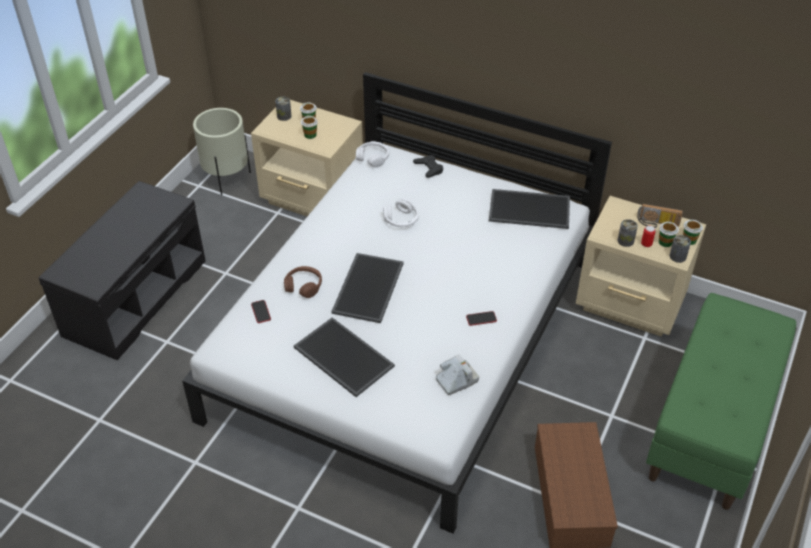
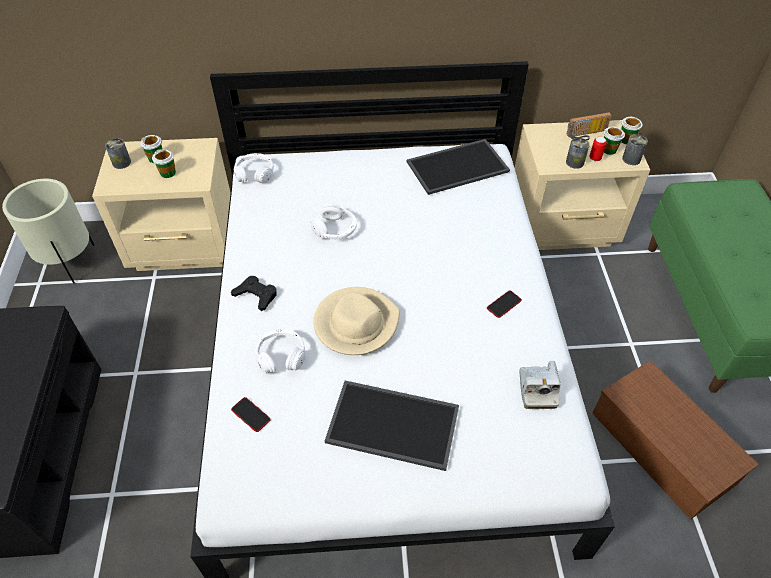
camera: 30 degrees left, 5 degrees up
brown headphones [284,266,322,298] -> white headphones [255,328,305,374]
tray [331,253,404,323] -> beige hat [313,287,400,355]
black game controller [413,155,443,178] -> black game controller moved to [231,276,277,311]
camera [436,355,479,395] -> camera turned 150 degrees clockwise [519,361,561,409]

